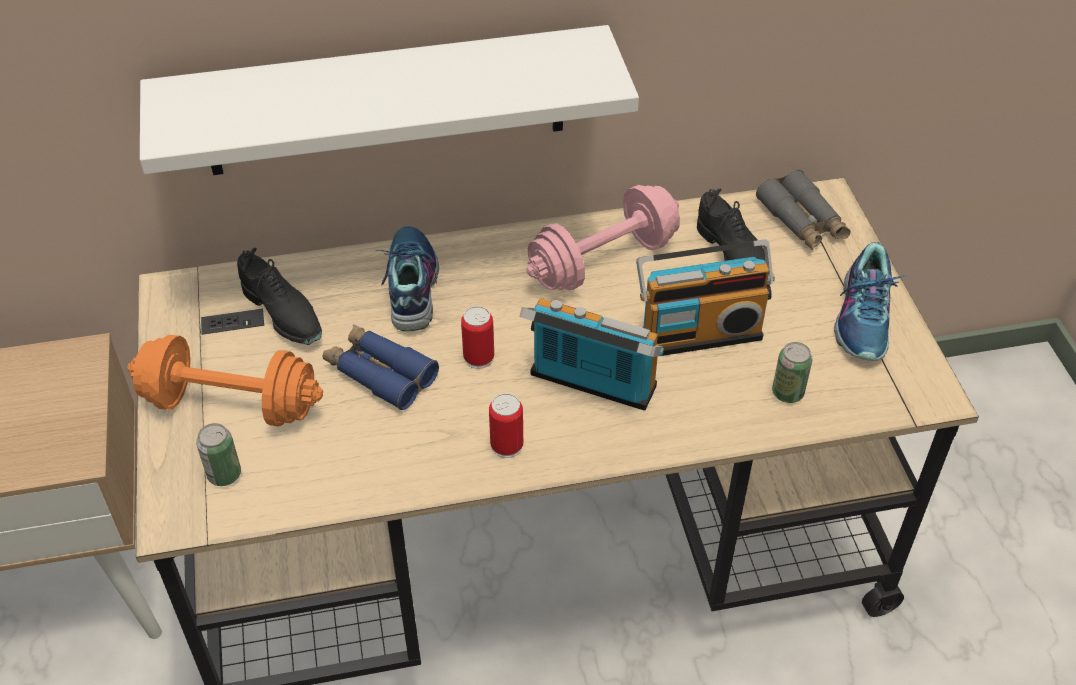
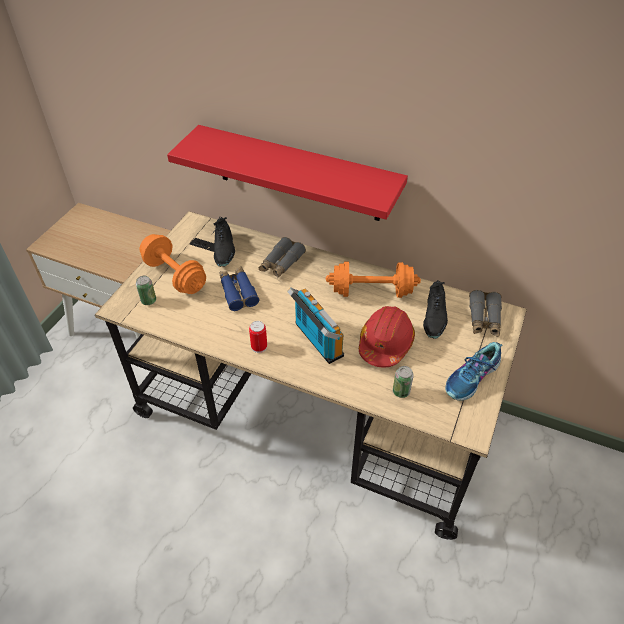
camera: 35 degrees right, 0 degrees up
white shelf [140,25,639,175] -> red shelf [167,125,408,221]
shoe [376,226,439,331] -> grey binoculars [259,237,306,278]
can [461,306,494,369] -> none
pink dumbbell [526,185,680,290] -> orange dumbbell [326,262,421,298]
radio [636,239,775,356] -> red hard hat [359,306,415,367]

